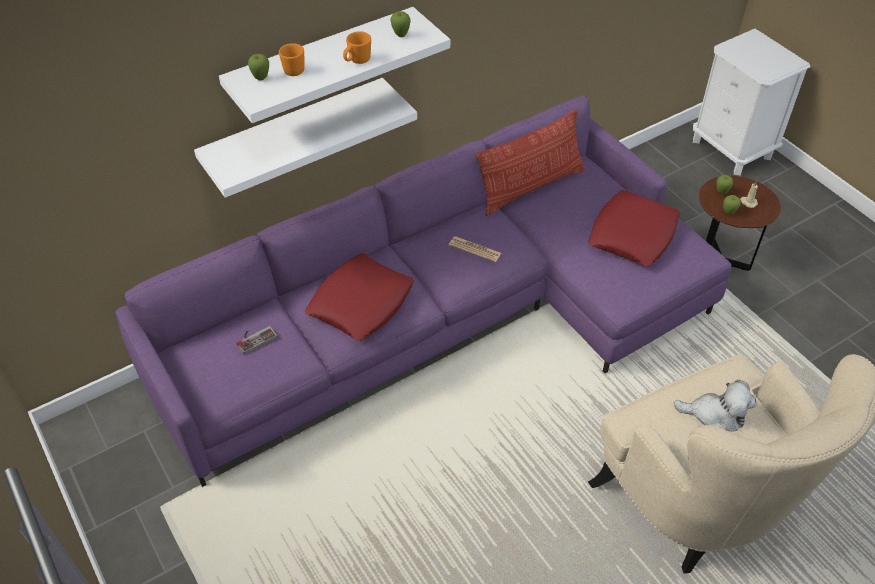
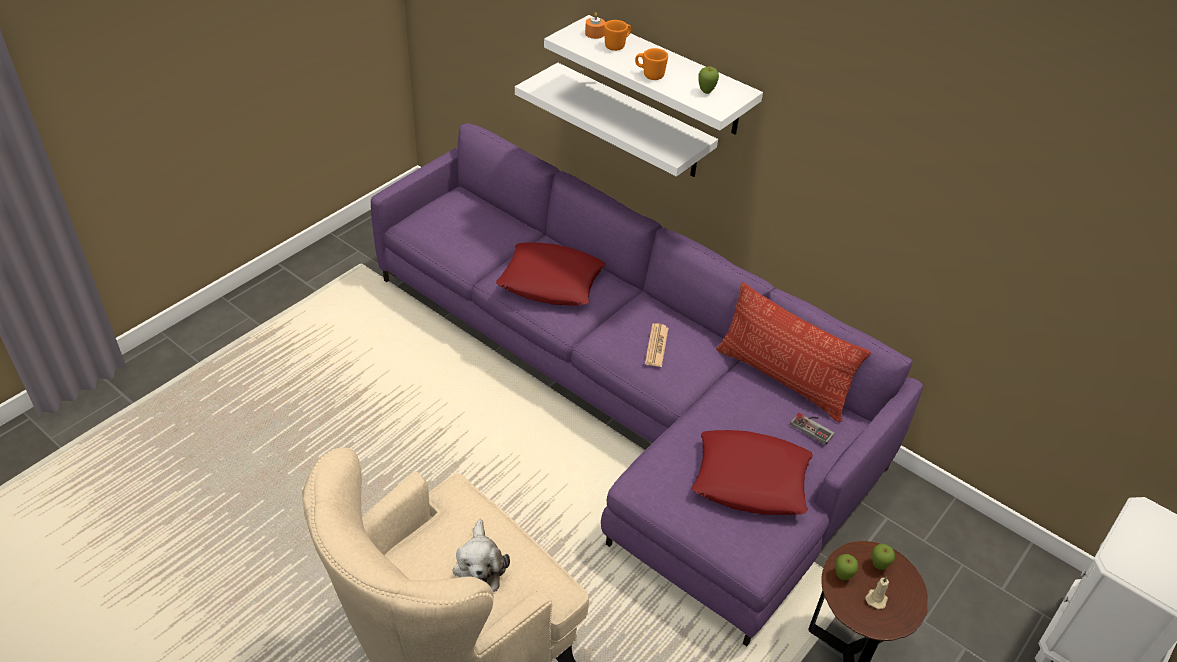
camera: 70 degrees right, 5 degrees down
game controller [236,326,277,355] -> game controller moved to [790,413,834,445]
apple [248,54,269,81] -> orange candle [585,12,605,39]

